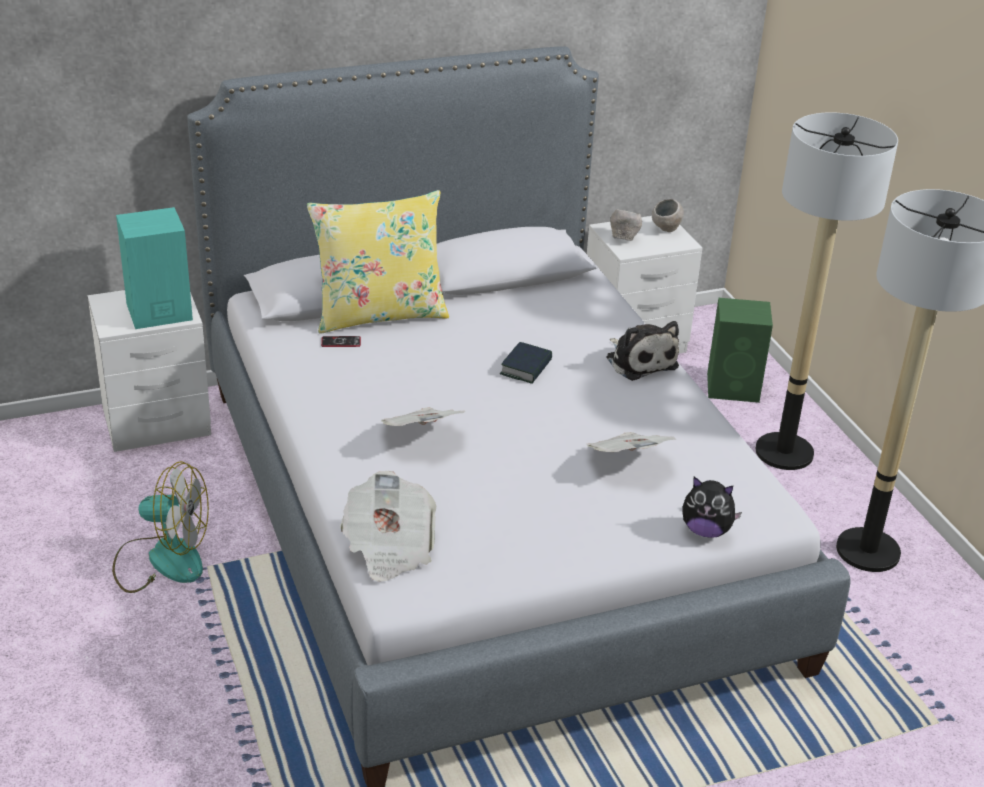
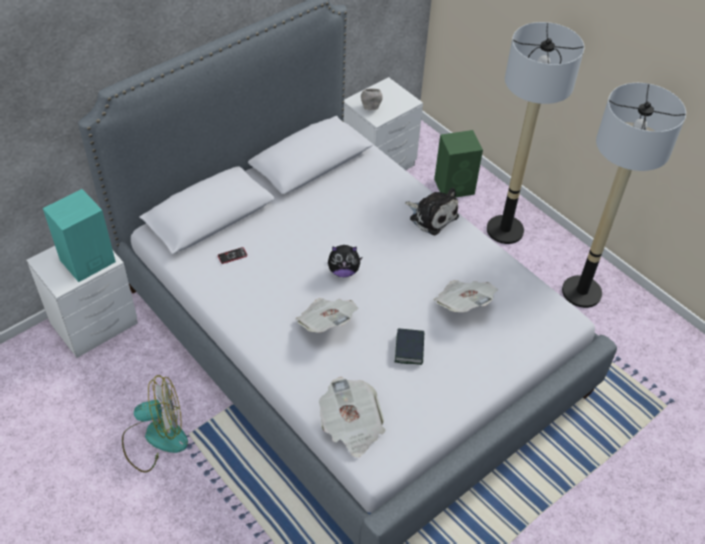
camera: 20 degrees left, 15 degrees up
yellow pillow [307,190,449,334] -> none
book [500,342,552,384] -> book moved to [395,329,424,365]
grey bowl [652,199,684,232] -> none
plush toy [682,477,742,538] -> plush toy moved to [328,245,363,277]

